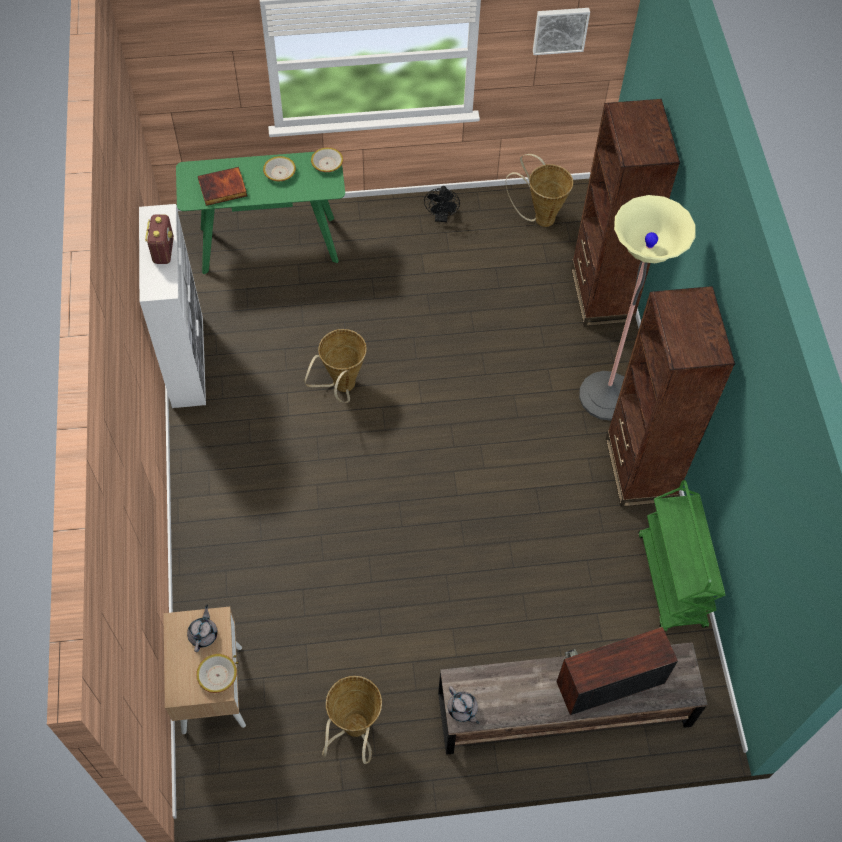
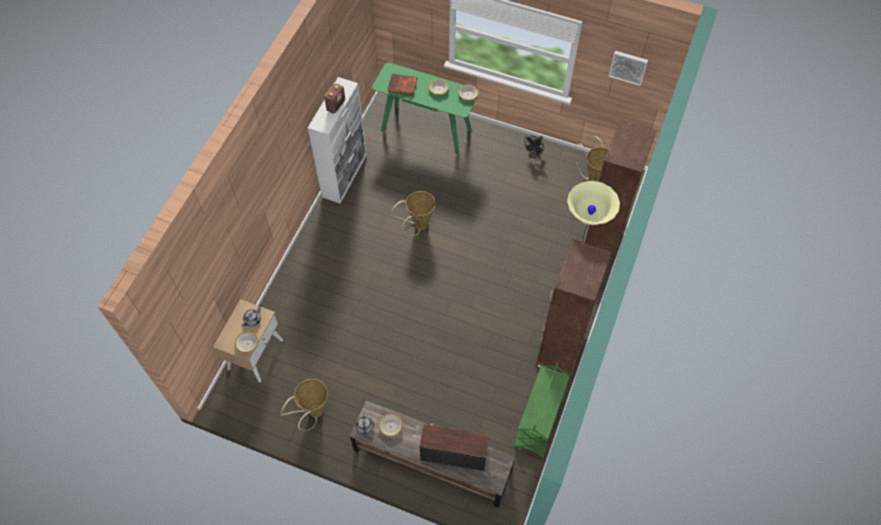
camera: 30 degrees right, 0 degrees up
none -> bowl [379,414,403,437]

